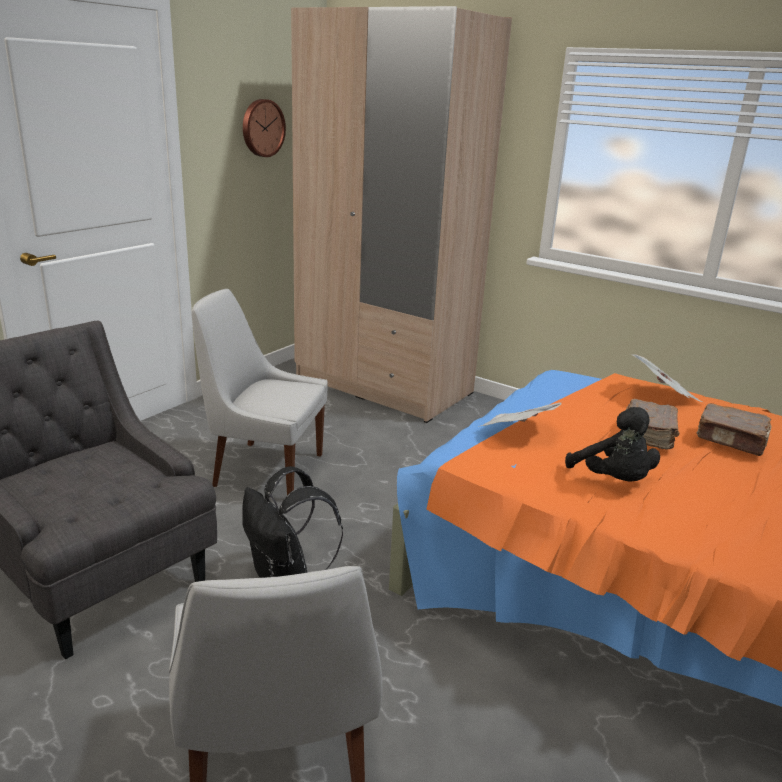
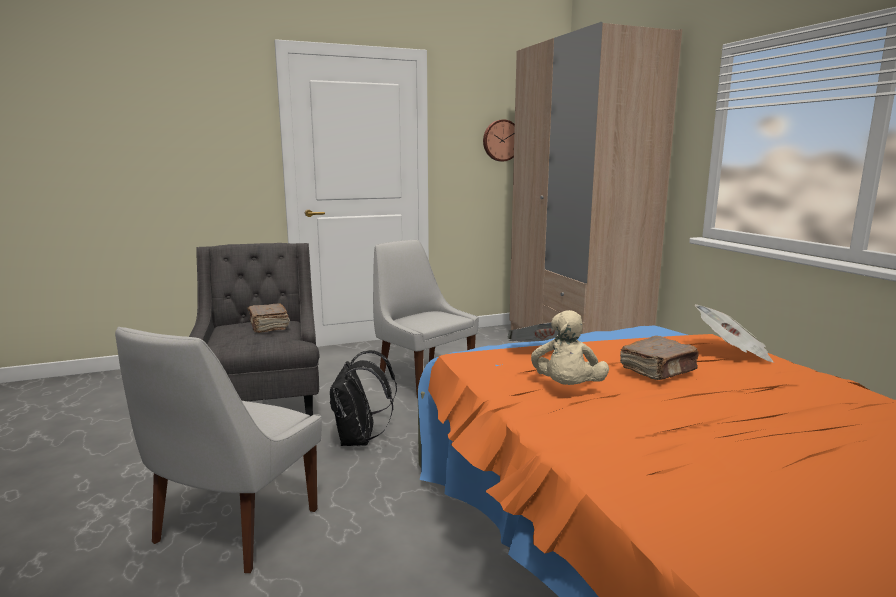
camera: 35 degrees right, 10 degrees down
black plush toy [565,407,660,482] -> beige plush toy [531,310,609,385]
brown book [696,403,772,456] -> brown book moved to [247,303,290,333]

